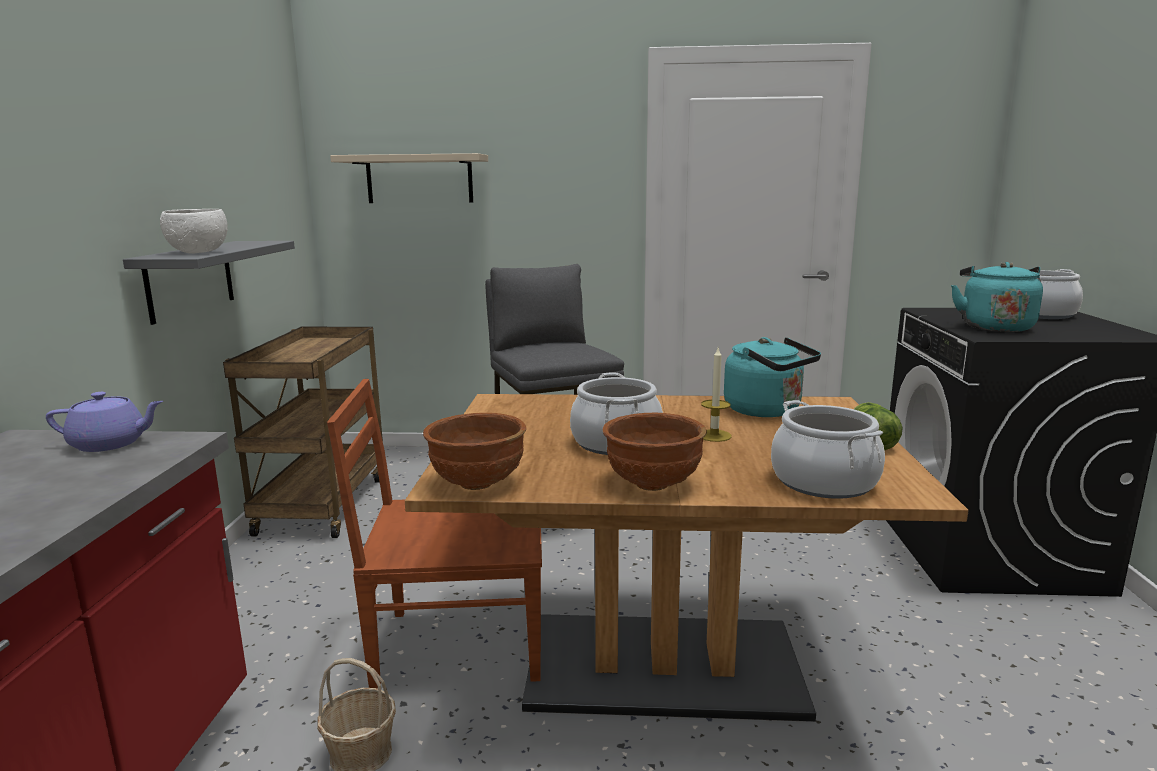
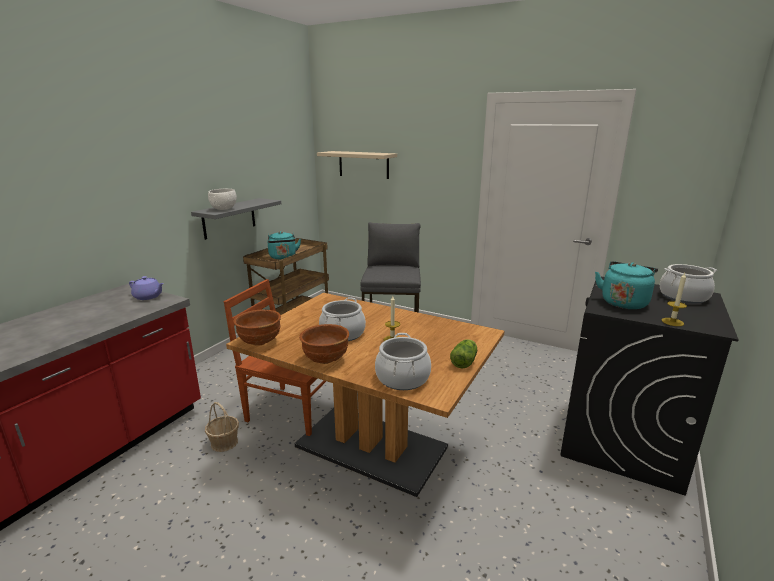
camera: 25 degrees right, 5 degrees up
turquoise kettle [724,337,821,417] -> turquoise kettle moved to [268,231,301,259]
none -> candle [662,273,687,326]

